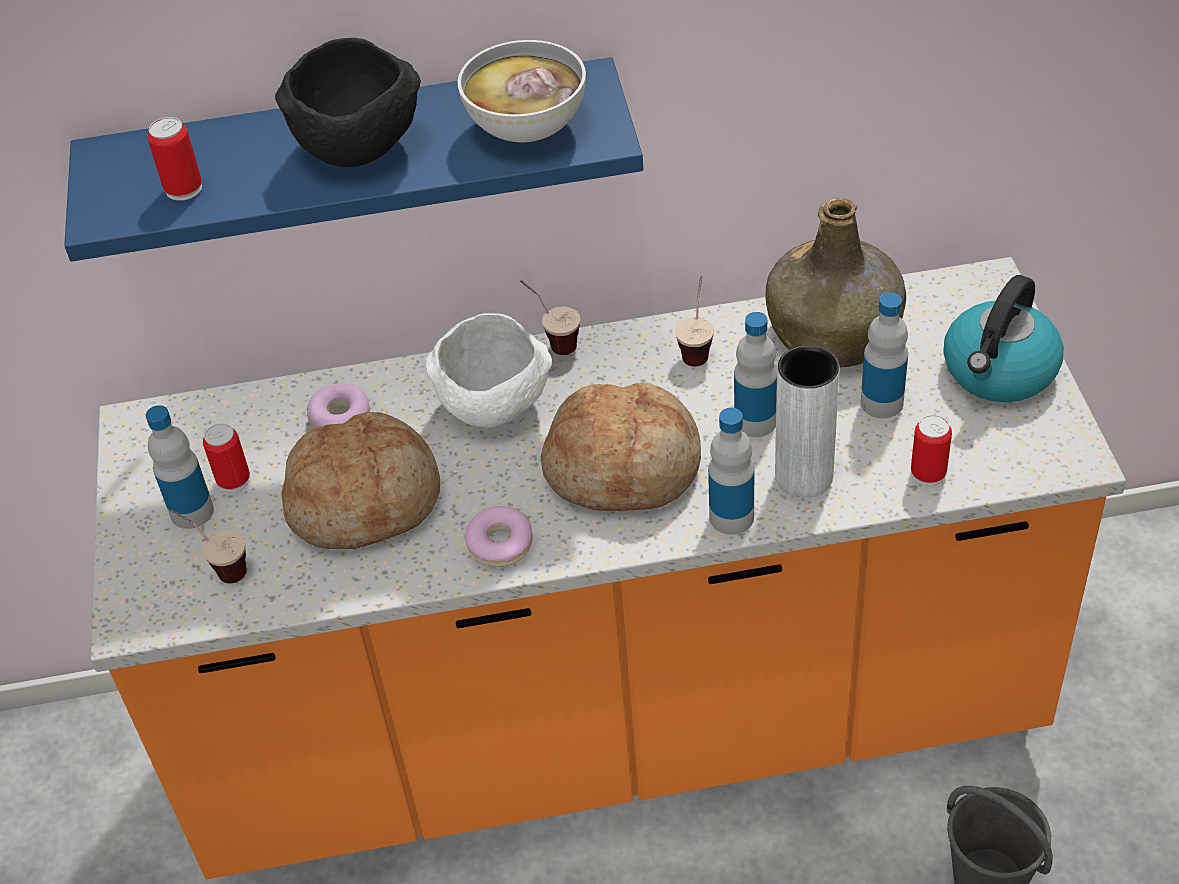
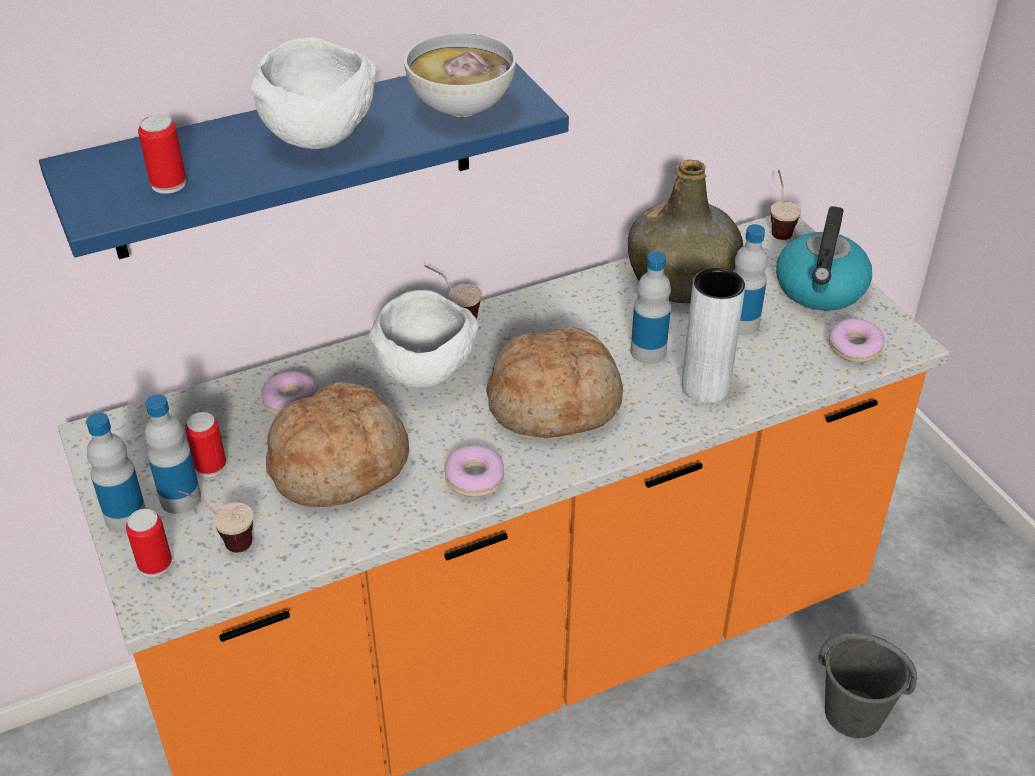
camera: 20 degrees left, 5 degrees down
black bowl [275,38,421,167] -> white bowl [250,37,377,149]
cup [675,276,714,366] -> cup moved to [771,170,801,240]
bottle [708,408,754,535] -> bottle moved to [86,412,146,533]
can [911,415,952,486] -> can moved to [126,509,172,577]
none -> donut [829,318,885,362]

